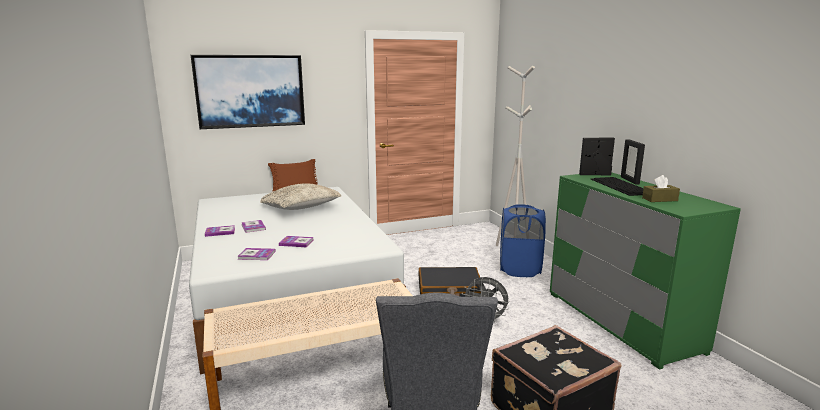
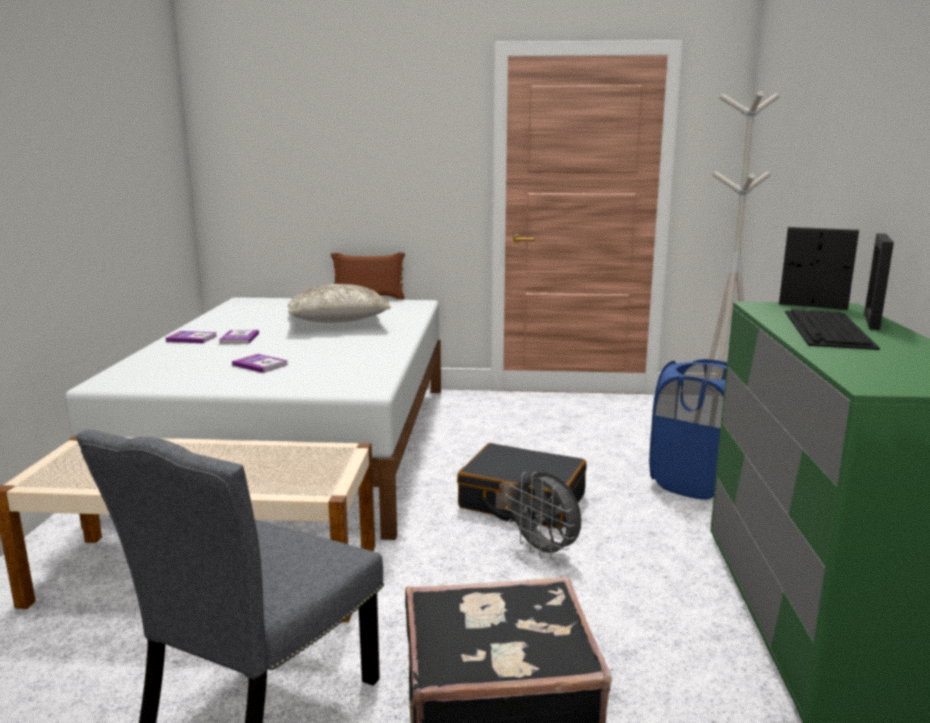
camera: 25 degrees right, 0 degrees up
picture [191,55,305,129] -> none
book [237,248,276,260] -> none
brown tissue box [642,175,680,202] -> none

